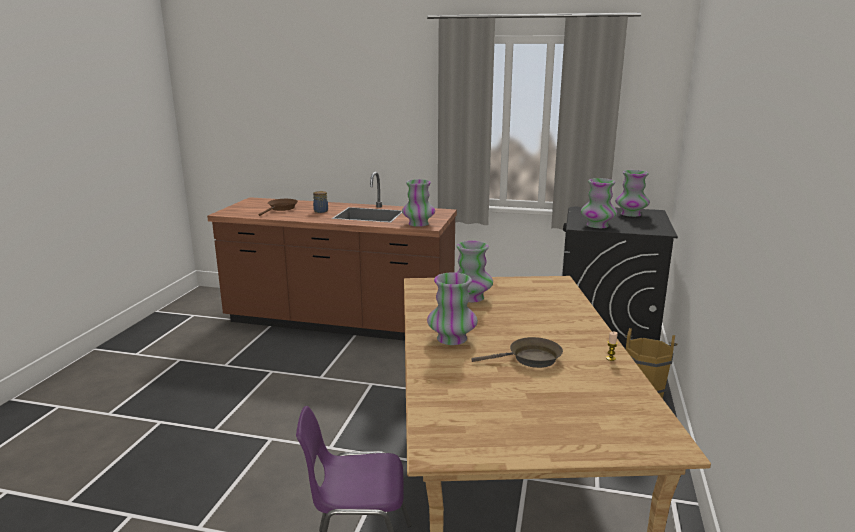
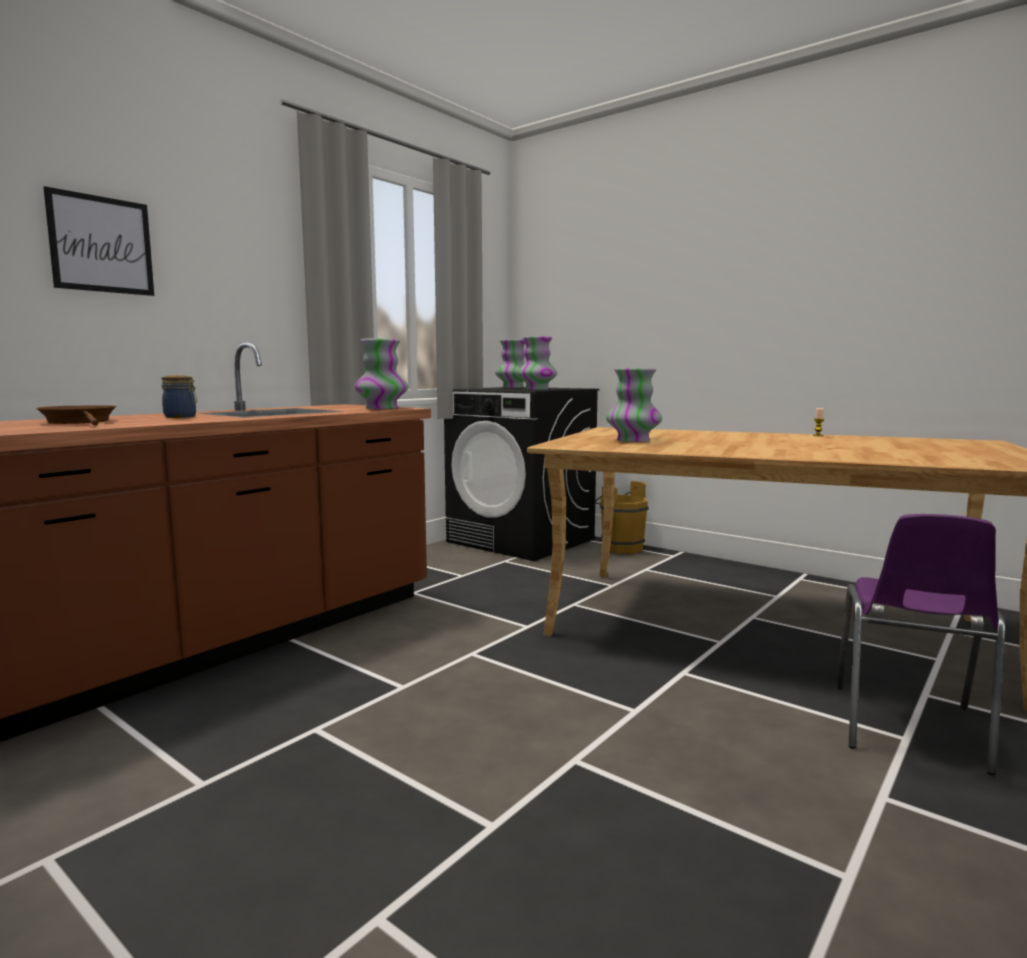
camera: 65 degrees left, 10 degrees down
vase [427,272,478,345] -> none
brown frying pan [471,337,563,368] -> none
none -> picture [44,186,154,296]

